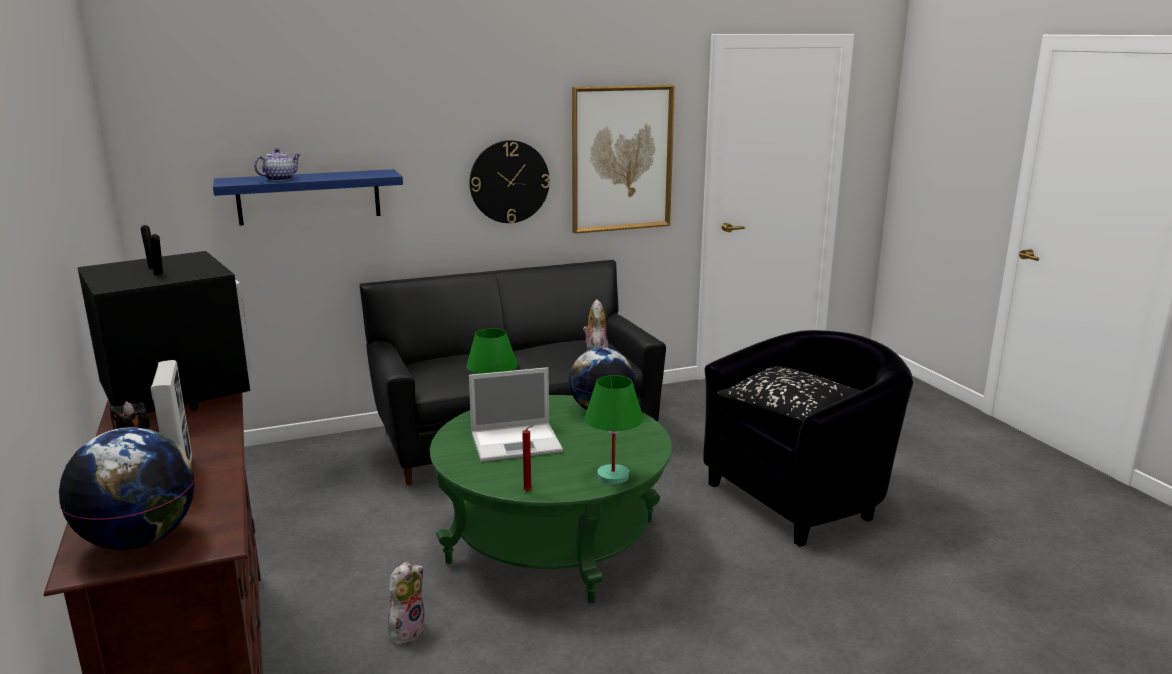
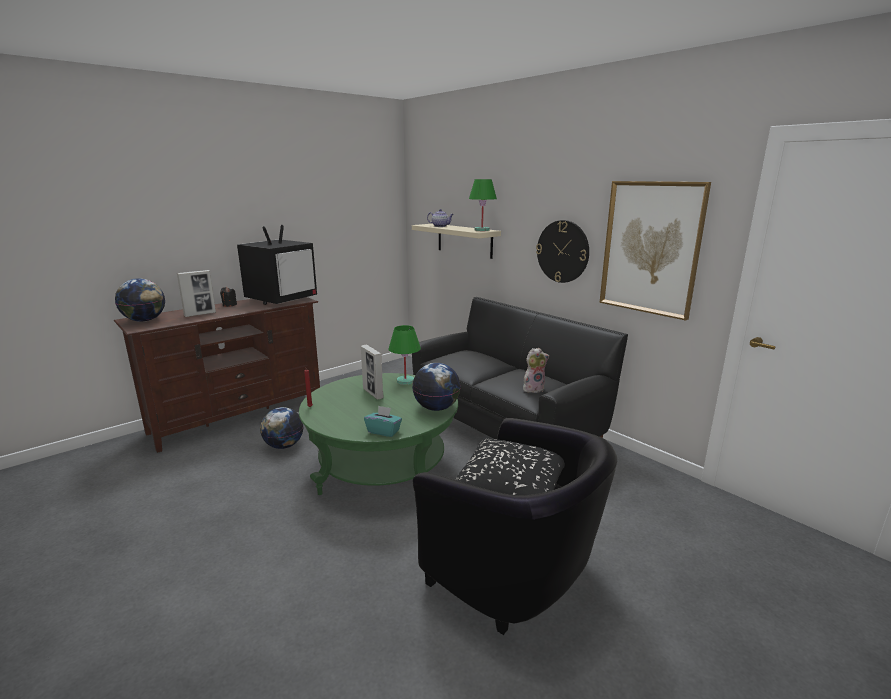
camera: 70 degrees right, 0 degrees up
blue shelf [213,169,403,226] -> beige shelf [412,224,501,259]
plush toy [388,562,426,645] -> globe [260,407,304,449]
laptop [469,367,563,462] -> picture frame [361,345,384,399]
green table lamp [584,375,644,484] -> green table lamp moved to [469,179,497,231]
none -> turquoise tissue box [364,406,402,437]

